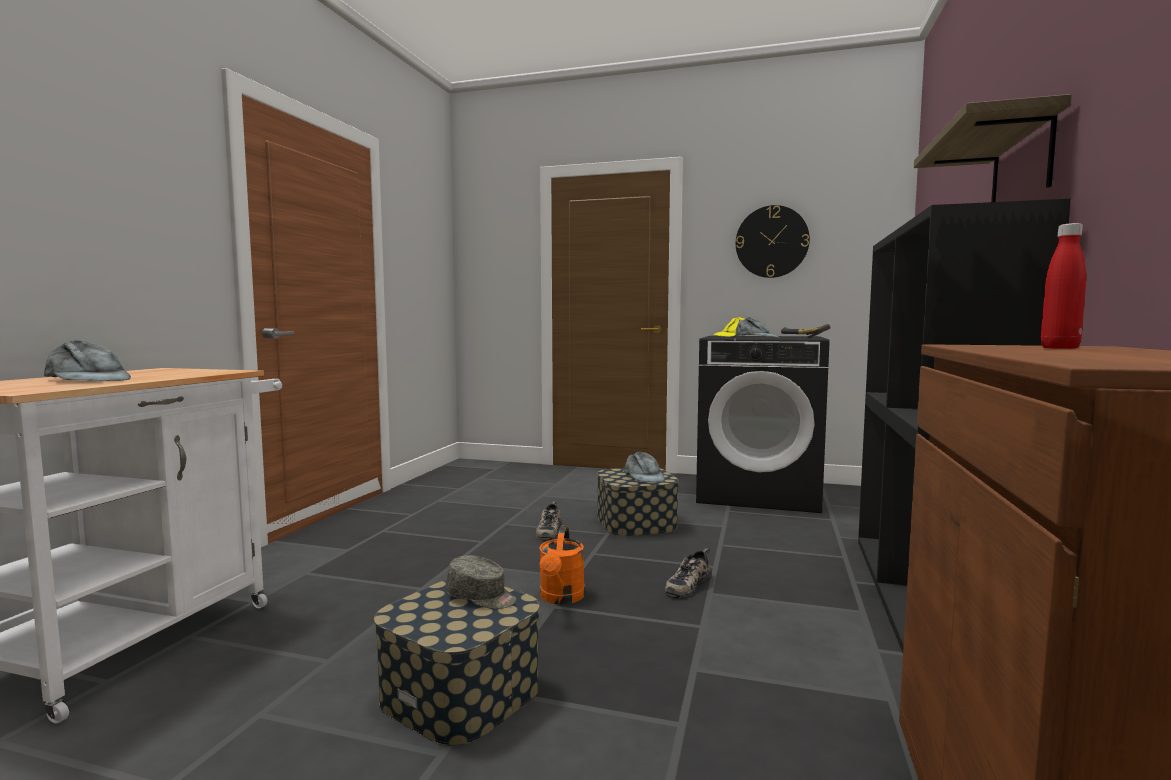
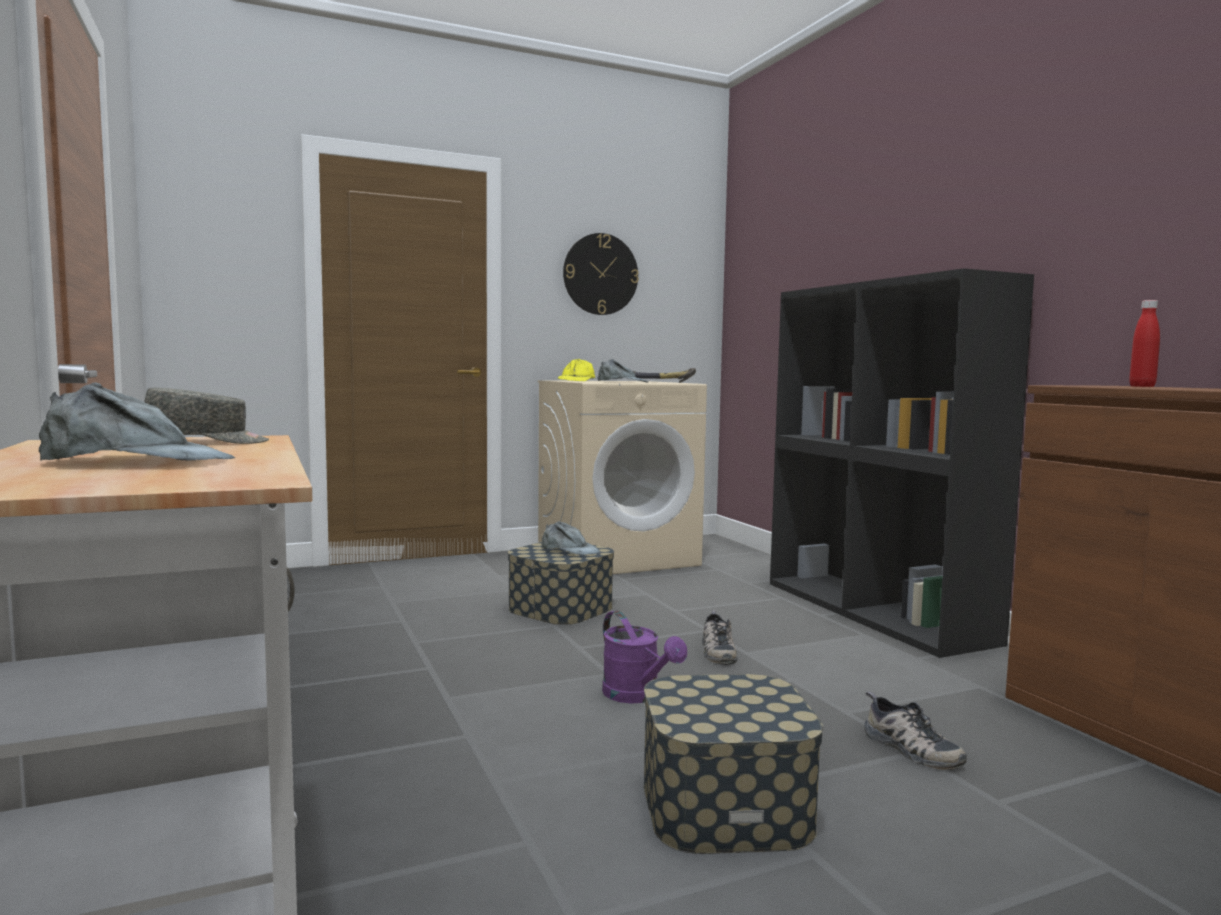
camera: 40 degrees left, 0 degrees up
grey cap [446,555,516,609] -> grey cap moved to [144,388,269,444]
shoe [536,502,561,540] -> shoe moved to [864,692,967,770]
orange watering can [539,526,585,605] -> purple watering can [602,611,687,703]
black washing machine [696,336,830,513] -> beige washing machine [538,380,707,574]
shelf [914,94,1072,202] -> none

